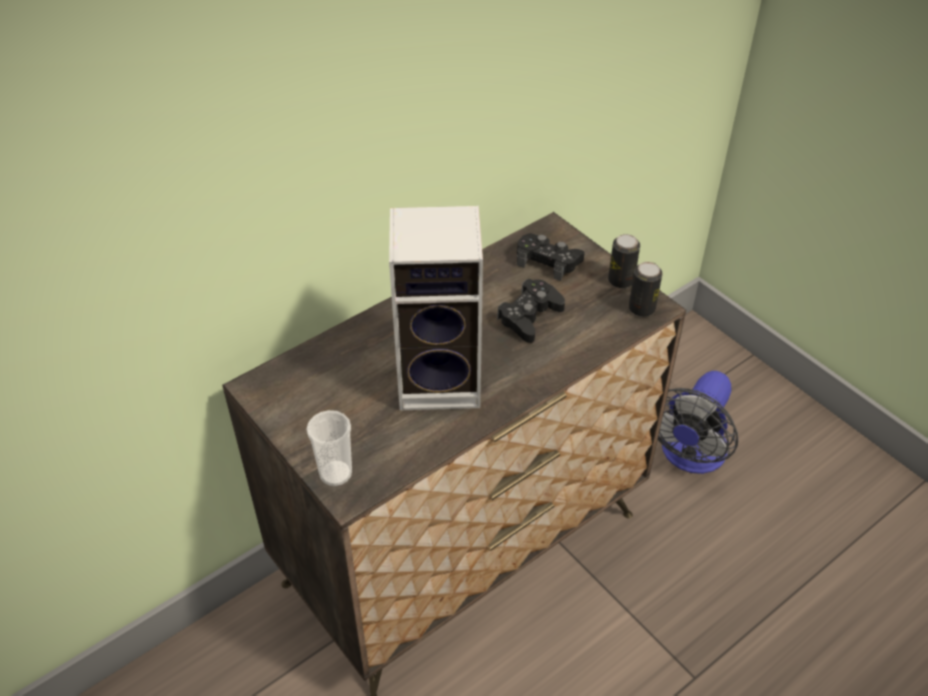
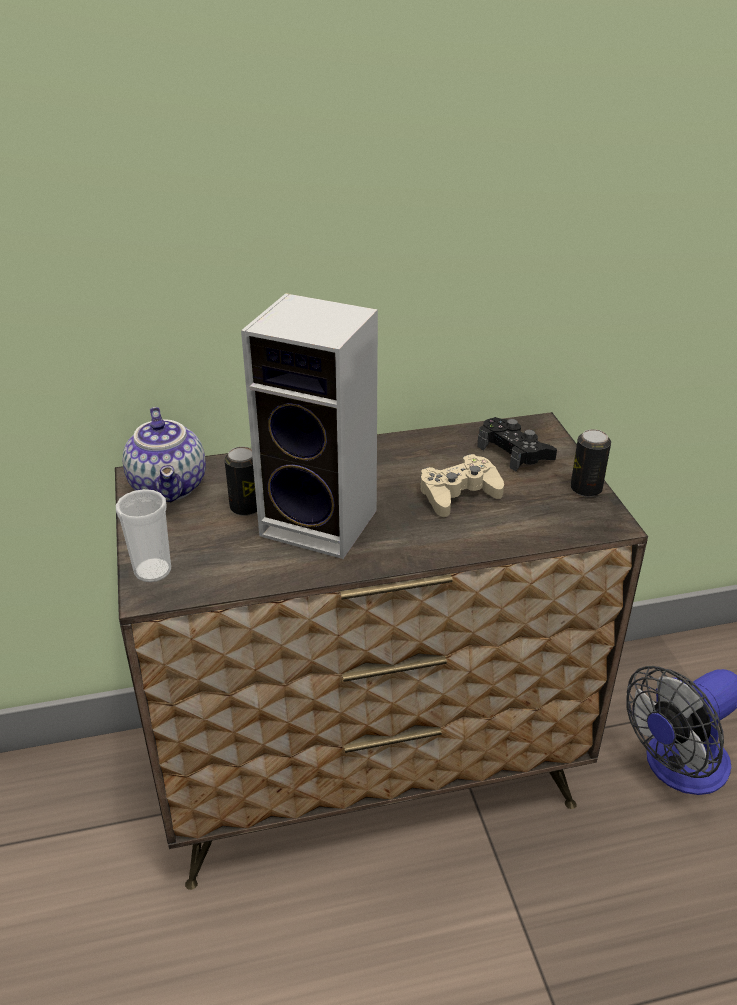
camera: 25 degrees right, 10 degrees down
black game controller [497,279,565,343] -> beige game controller [420,454,504,517]
can [629,262,662,317] -> can moved to [225,447,257,516]
none -> teapot [123,407,206,502]

